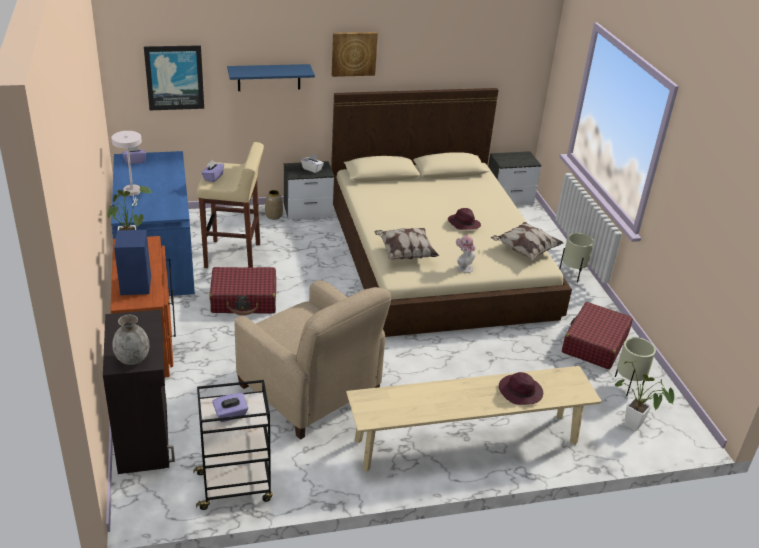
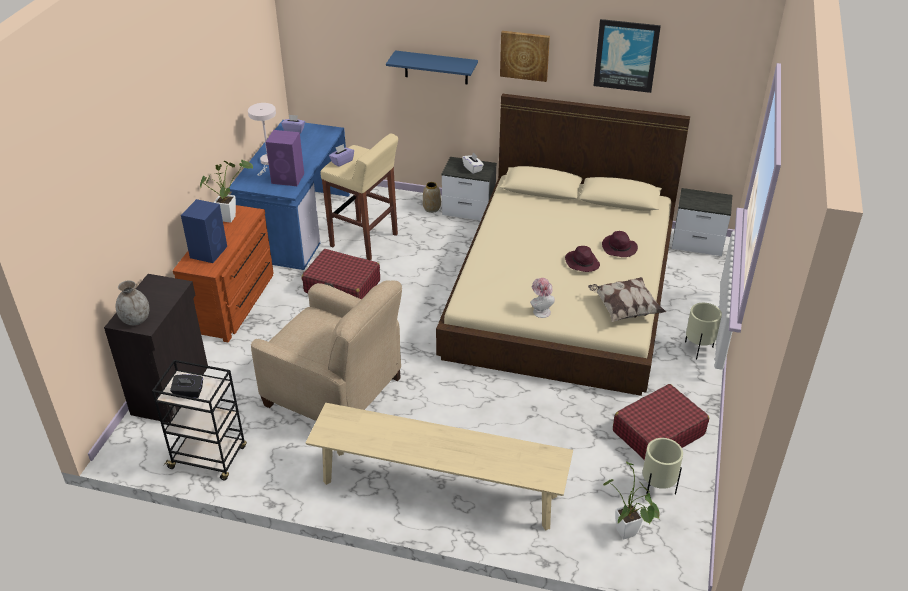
camera: 30 degrees right, 5 degrees up
picture [144,45,204,110] -> picture moved to [593,19,661,93]
purple tissue box [212,393,248,422] -> black tissue box [170,374,203,398]
beige armchair [234,280,391,440] -> beige armchair turned 45 degrees counterclockwise [251,280,402,421]
pillow [374,228,439,260] -> none
purple hat [499,372,543,405] -> purple hat moved to [602,231,638,257]
none -> purple speaker [266,130,304,186]

